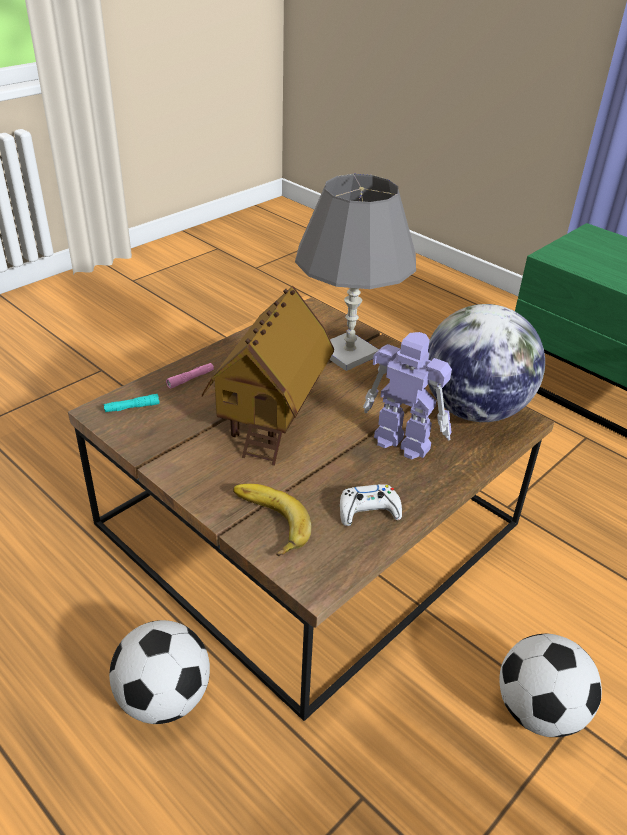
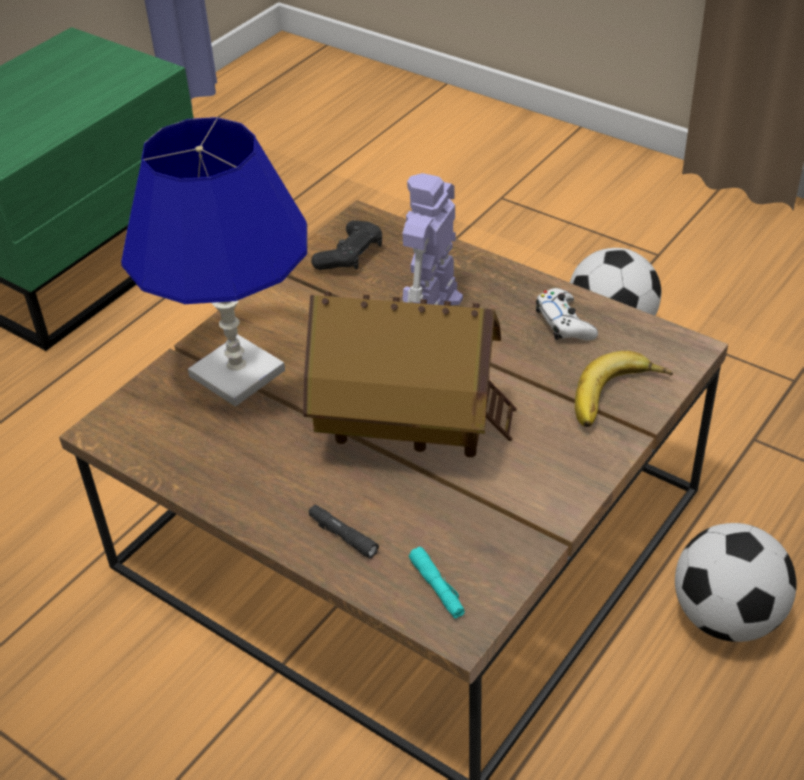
camera: 95 degrees left, 5 degrees up
pink flashlight [166,363,214,389] -> black flashlight [309,505,379,559]
grey table lamp [295,174,416,371] -> blue table lamp [121,117,307,407]
globe [428,304,545,422] -> black game controller [311,220,382,270]

